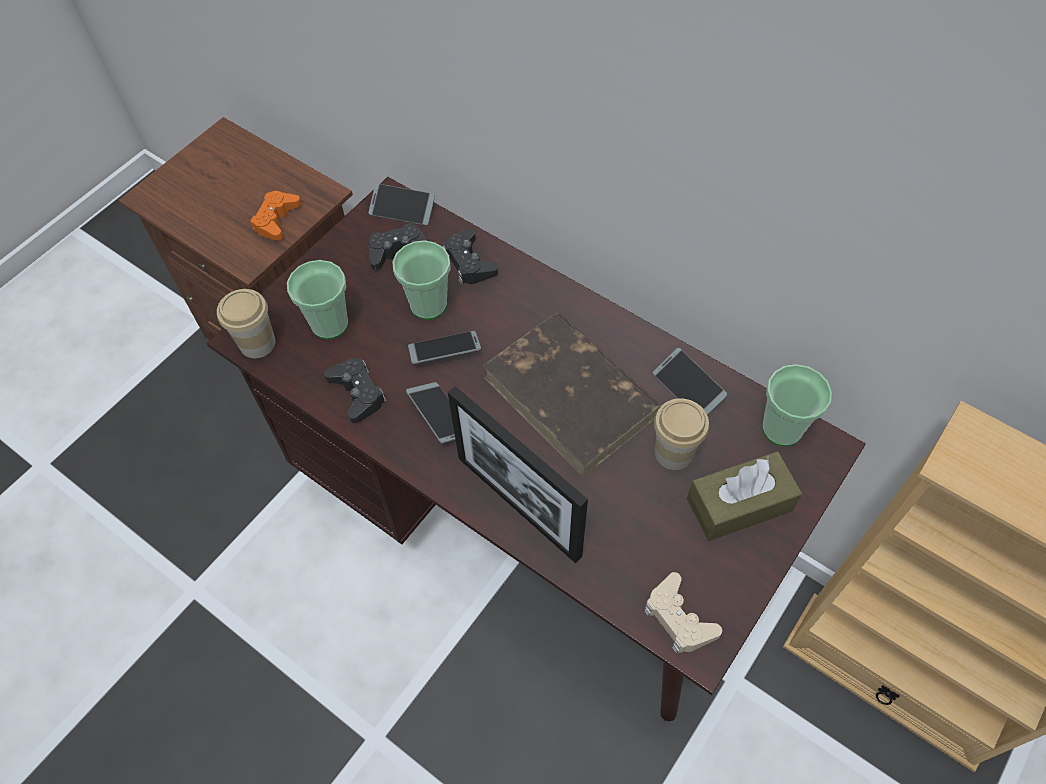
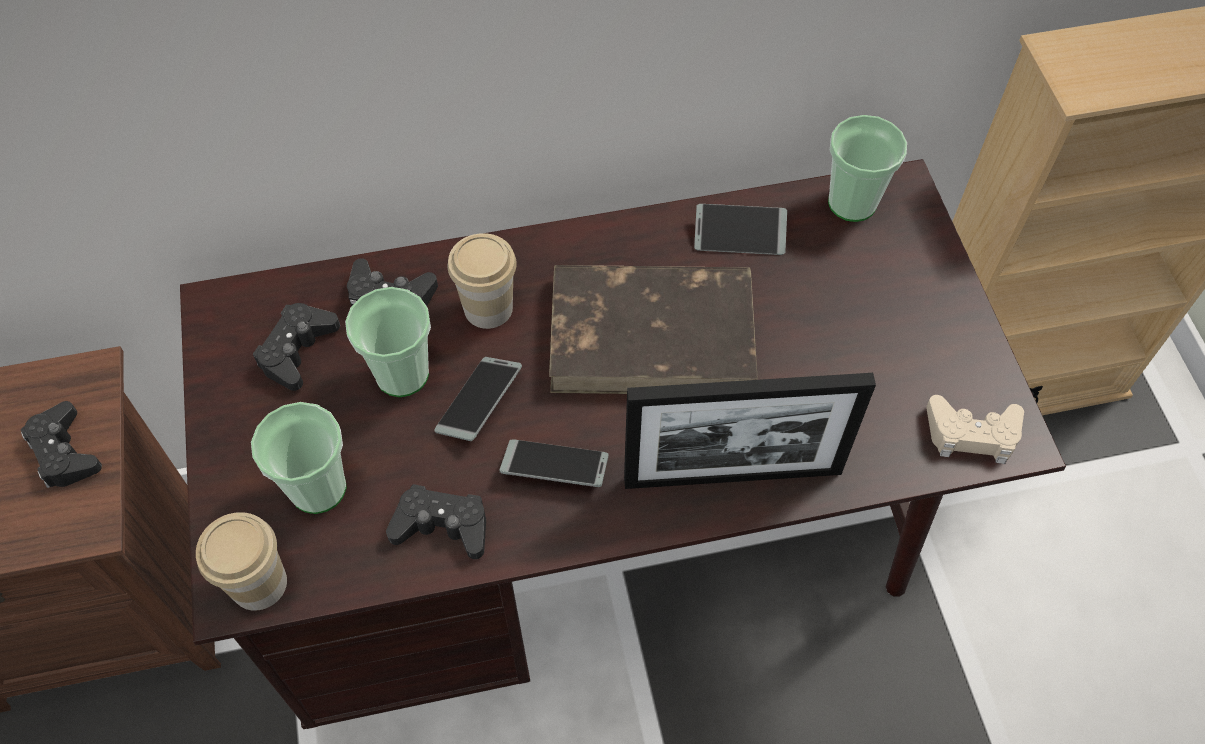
camera: 50 degrees left, 0 degrees up
orange game controller [251,191,301,241] -> black game controller [20,401,102,488]
phone [368,184,435,225] -> none
cup [654,398,709,470] -> cup moved to [448,233,517,329]
brown tissue box [687,451,803,541] -> none

